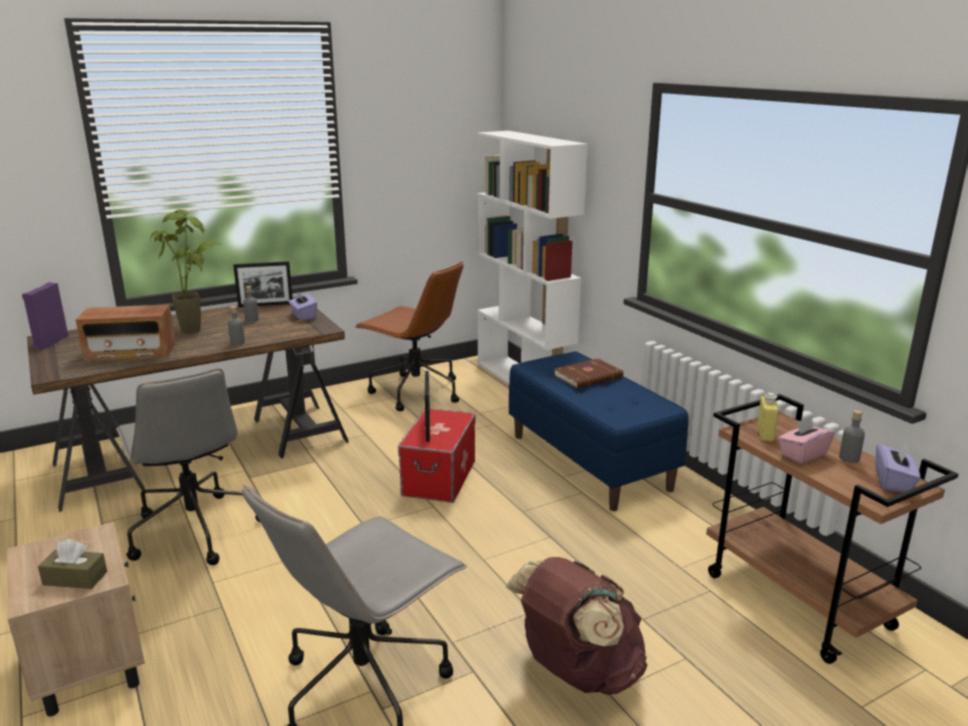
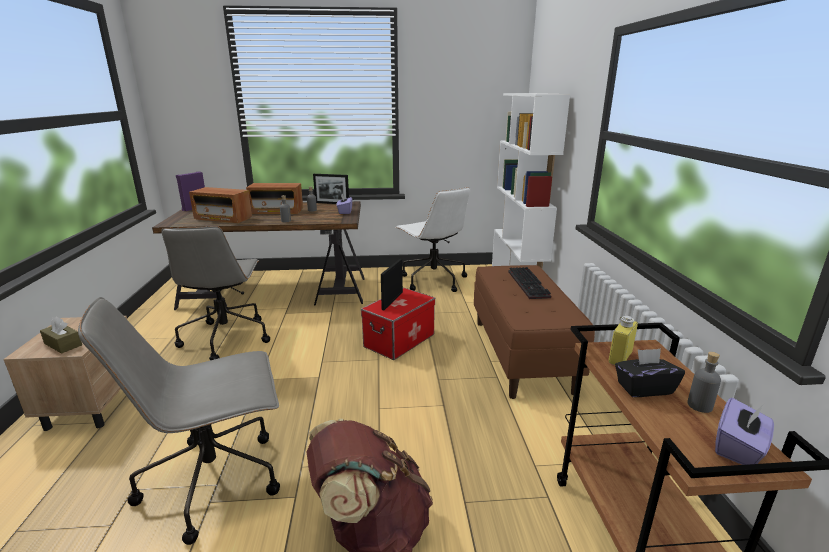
camera: 25 degrees right, 0 degrees up
potted plant [150,209,221,333] -> radio [246,183,303,214]
brown office chair [354,261,464,411] -> white office chair [395,187,470,292]
blue bench [509,351,689,511] -> brown bench [474,265,595,399]
brown book [554,358,623,389] -> keyboard [508,267,551,299]
pink tissue box [778,416,835,464] -> black tissue box [615,349,685,397]

